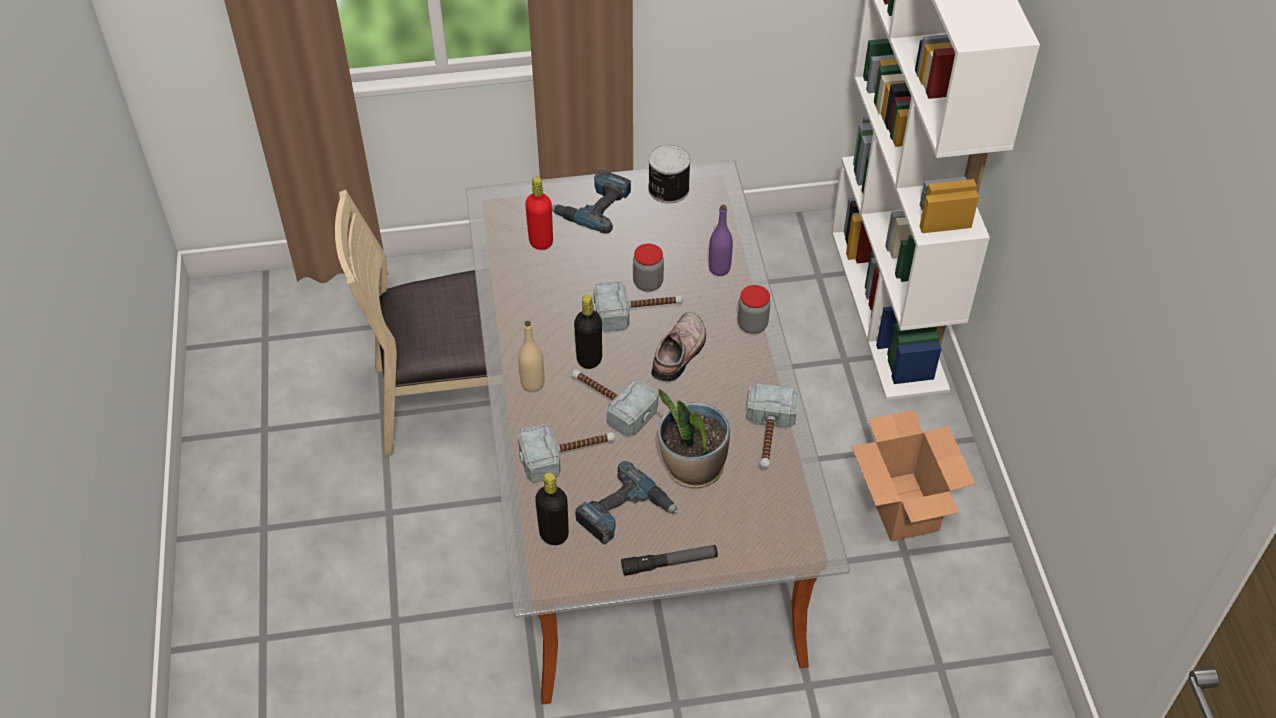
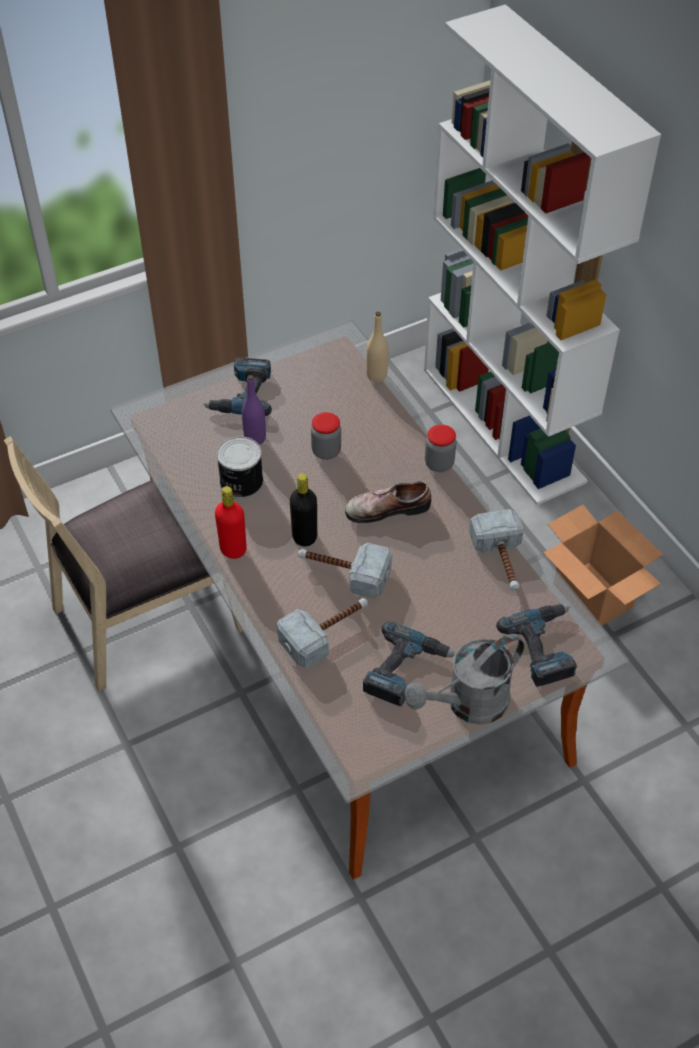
camera: 20 degrees left, 0 degrees up
beige bottle [518,321,544,392] -> beige bottle moved to [366,311,388,382]
red bottle [525,177,553,250] -> red bottle moved to [215,486,247,559]
black bottle [535,473,569,545] -> none
hammer [593,281,684,332] -> none
flashlight [621,545,718,576] -> grey watering can [404,634,524,725]
can [648,144,691,203] -> can moved to [216,436,264,499]
shoe [651,312,706,381] -> shoe turned 105 degrees counterclockwise [345,481,431,523]
potted plant [658,389,730,488] -> none
purple bottle [709,205,733,276] -> purple bottle moved to [242,375,266,445]
none -> power drill [496,604,577,687]

